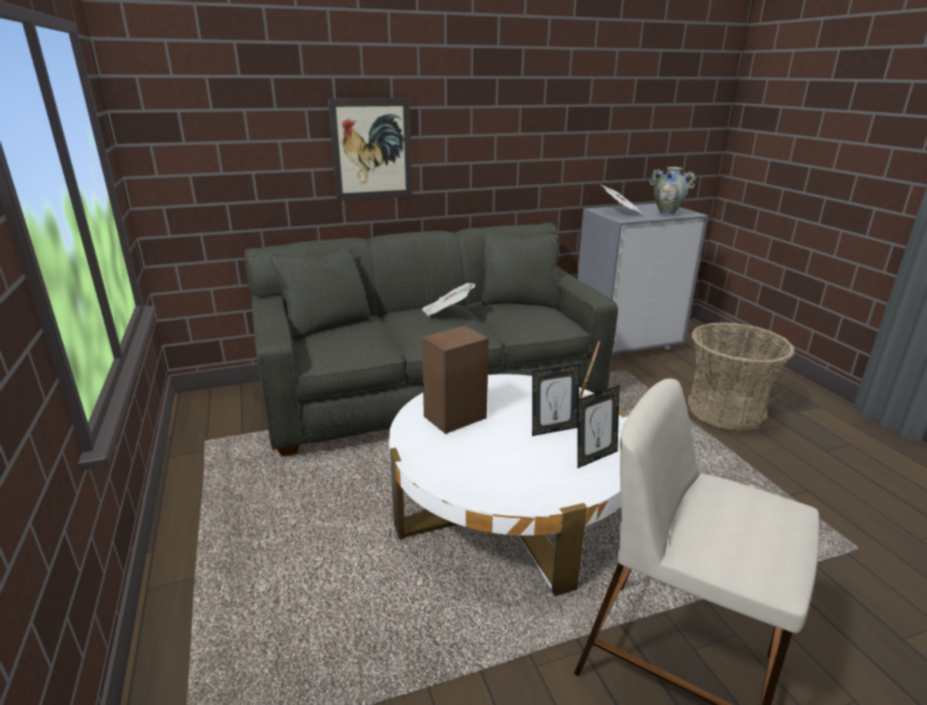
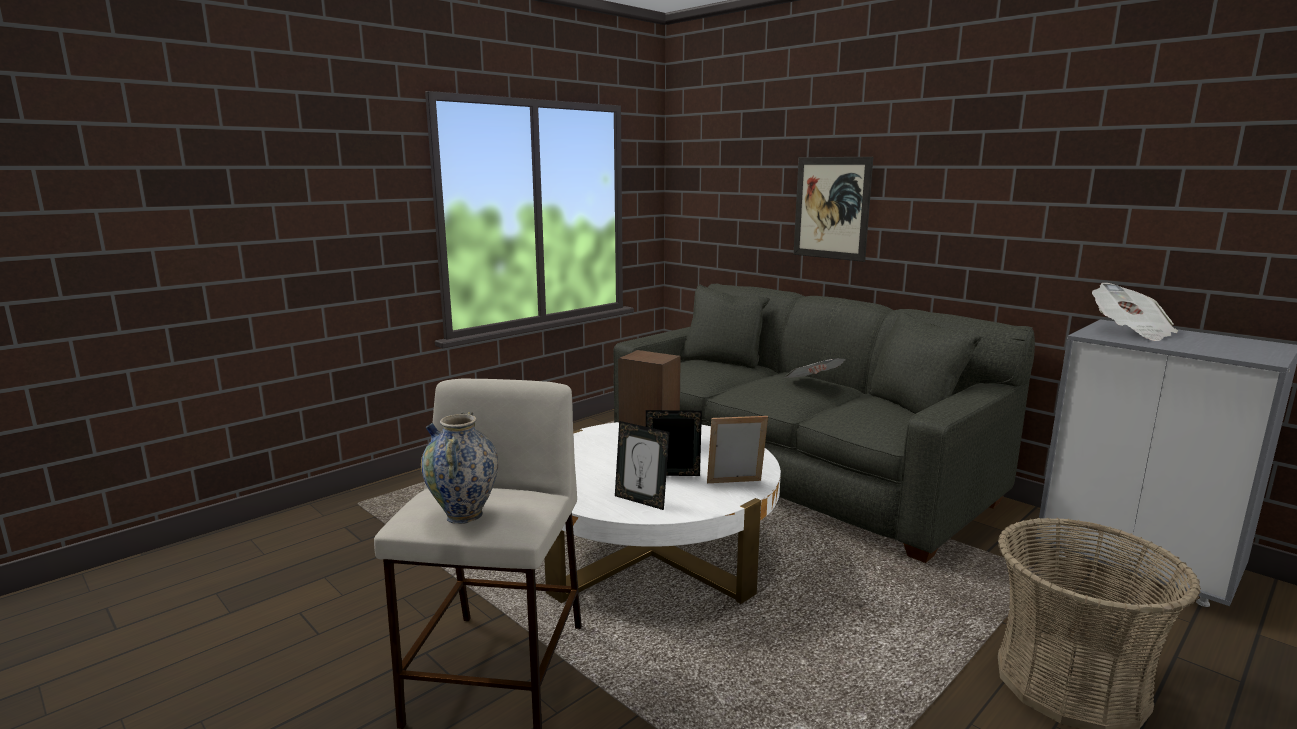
camera: 65 degrees right, 10 degrees down
picture frame [532,364,580,436] -> picture frame turned 135 degrees clockwise [646,410,702,476]
vase [650,167,696,216] -> vase moved to [421,412,499,524]

